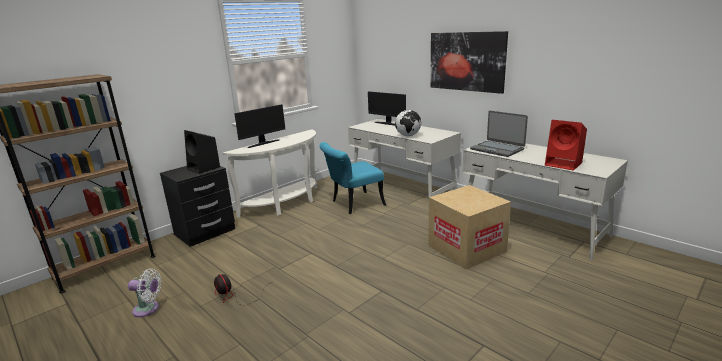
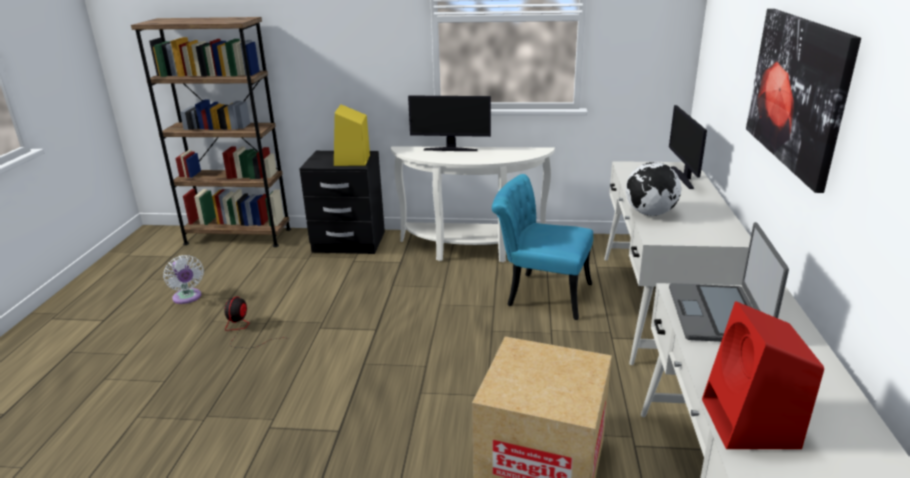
camera: 50 degrees right, 5 degrees up
black speaker [184,130,220,174] -> yellow speaker [334,104,370,166]

